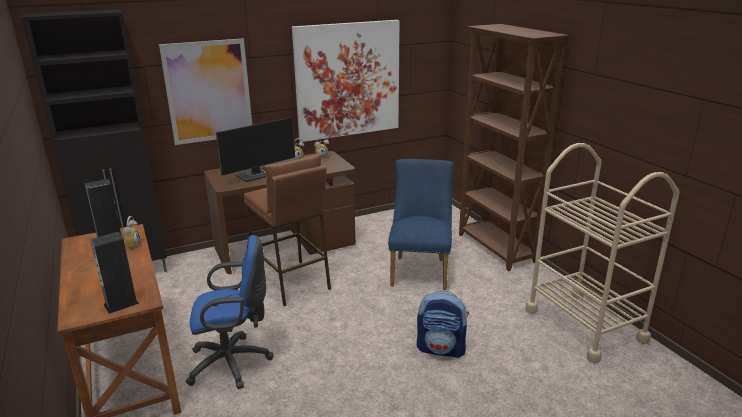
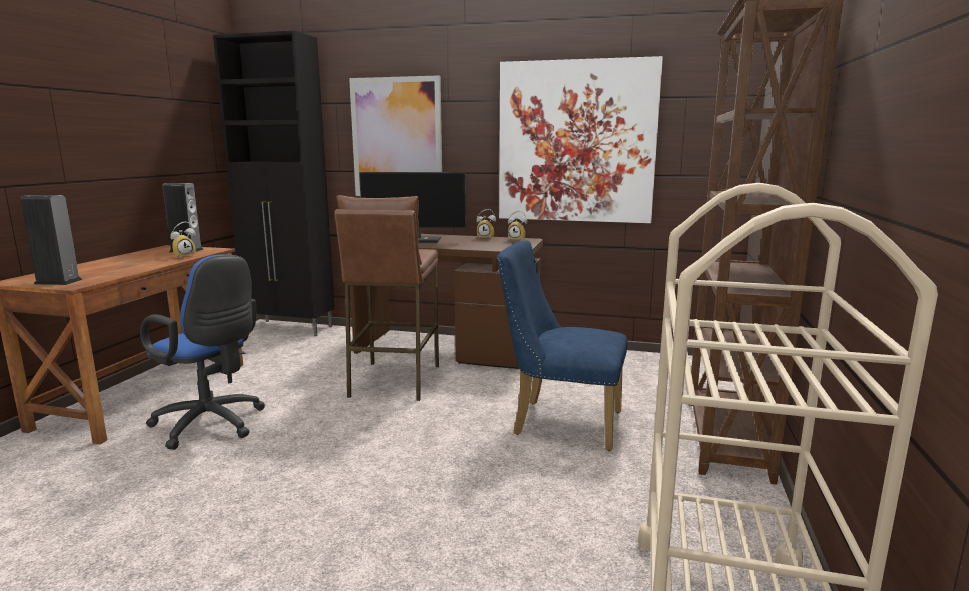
camera: 40 degrees right, 10 degrees down
blue chair [388,159,454,290] -> blue chair turned 120 degrees counterclockwise [497,241,628,451]
backpack [417,291,469,358] -> none

